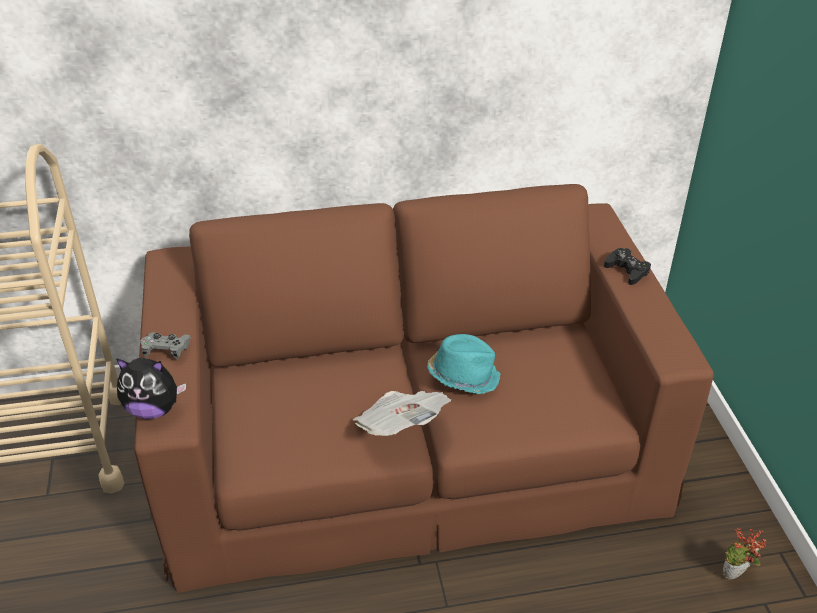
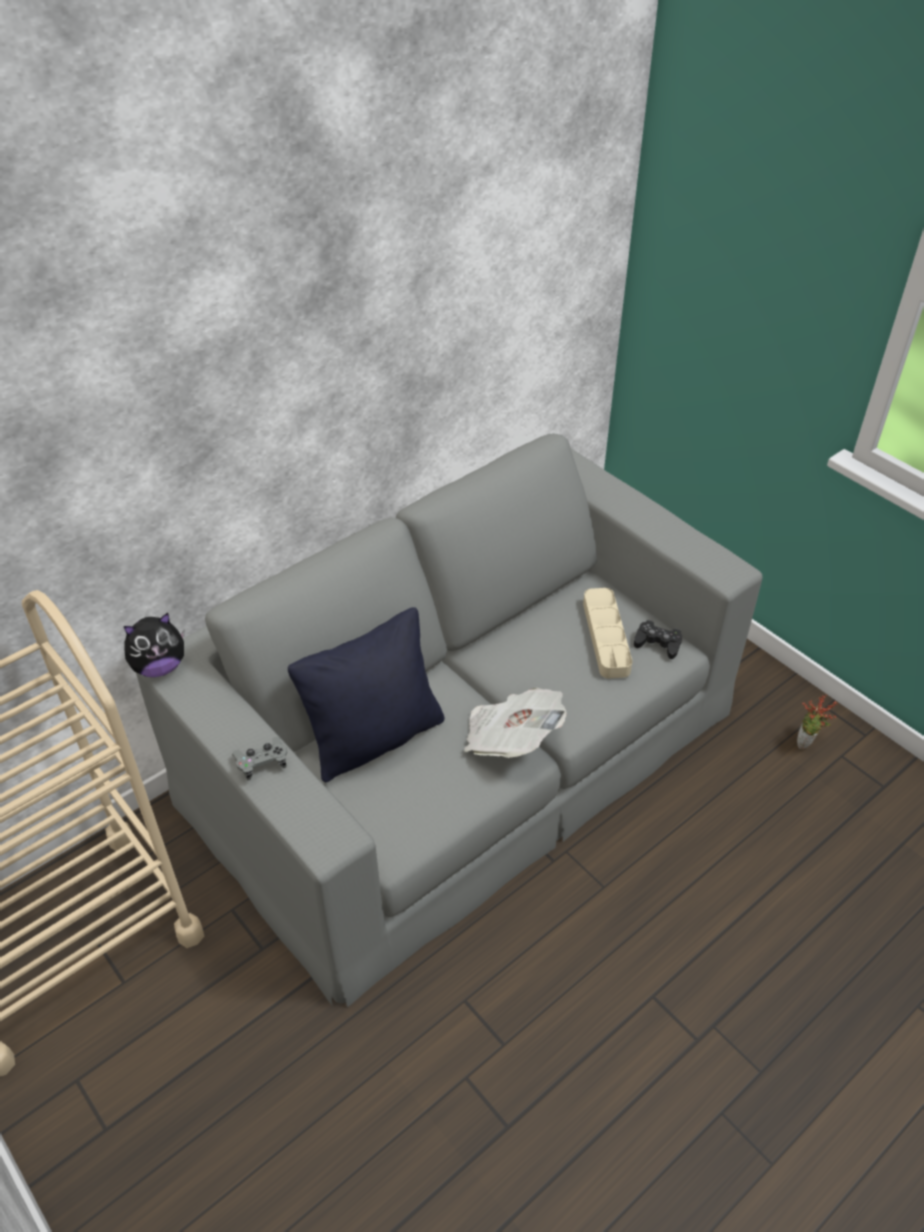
camera: 30 degrees left, 5 degrees up
plush toy [116,358,186,419] -> plush toy moved to [124,613,184,677]
brown sofa [134,184,714,593] -> grey sofa [136,434,763,1007]
turquoise hat [427,334,501,394] -> none
black game controller [604,248,651,285] -> black game controller moved to [634,620,682,659]
none -> black pillow [288,607,445,782]
none -> beige tray [583,588,632,679]

